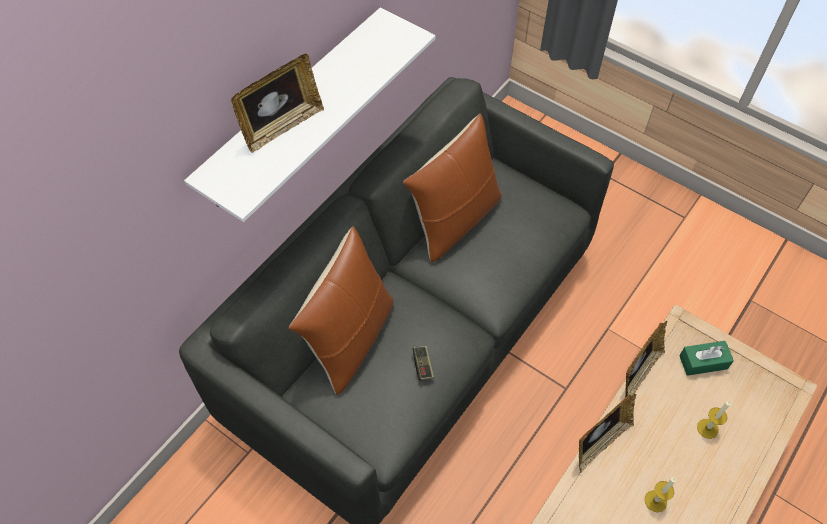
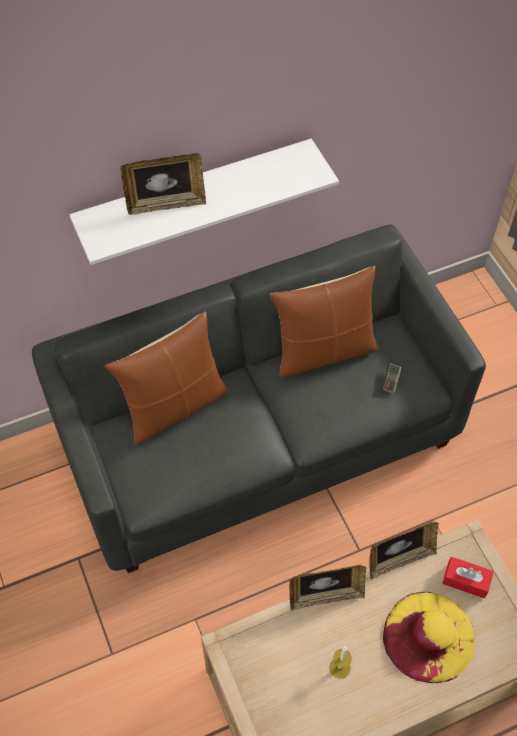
camera: 30 degrees right, 0 degrees up
game controller [412,346,434,380] -> game controller moved to [382,363,402,394]
green tissue box [679,341,734,376] -> red tissue box [443,557,494,598]
candle [697,401,731,439] -> yellow hat [383,592,475,683]

